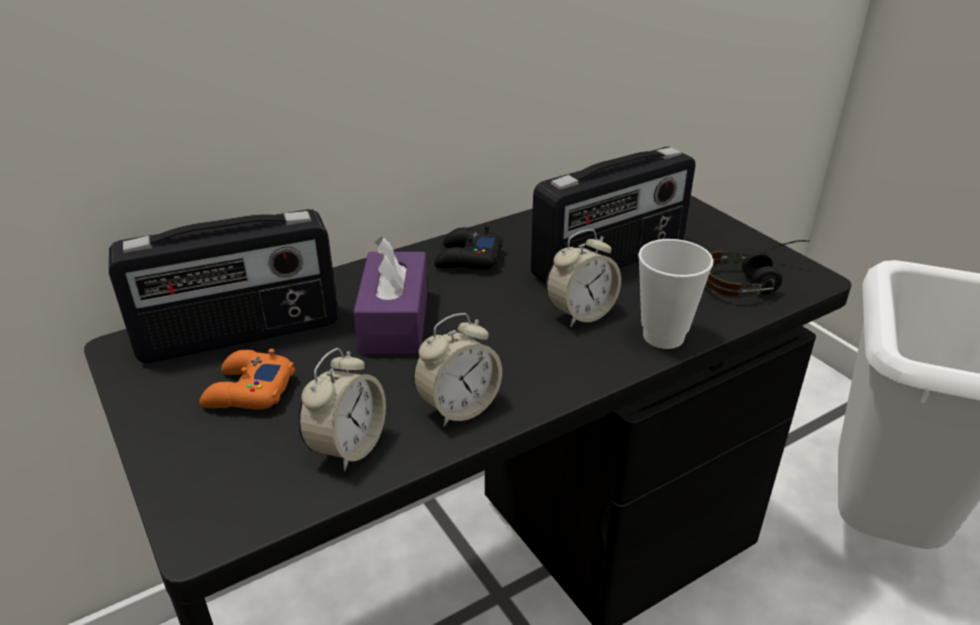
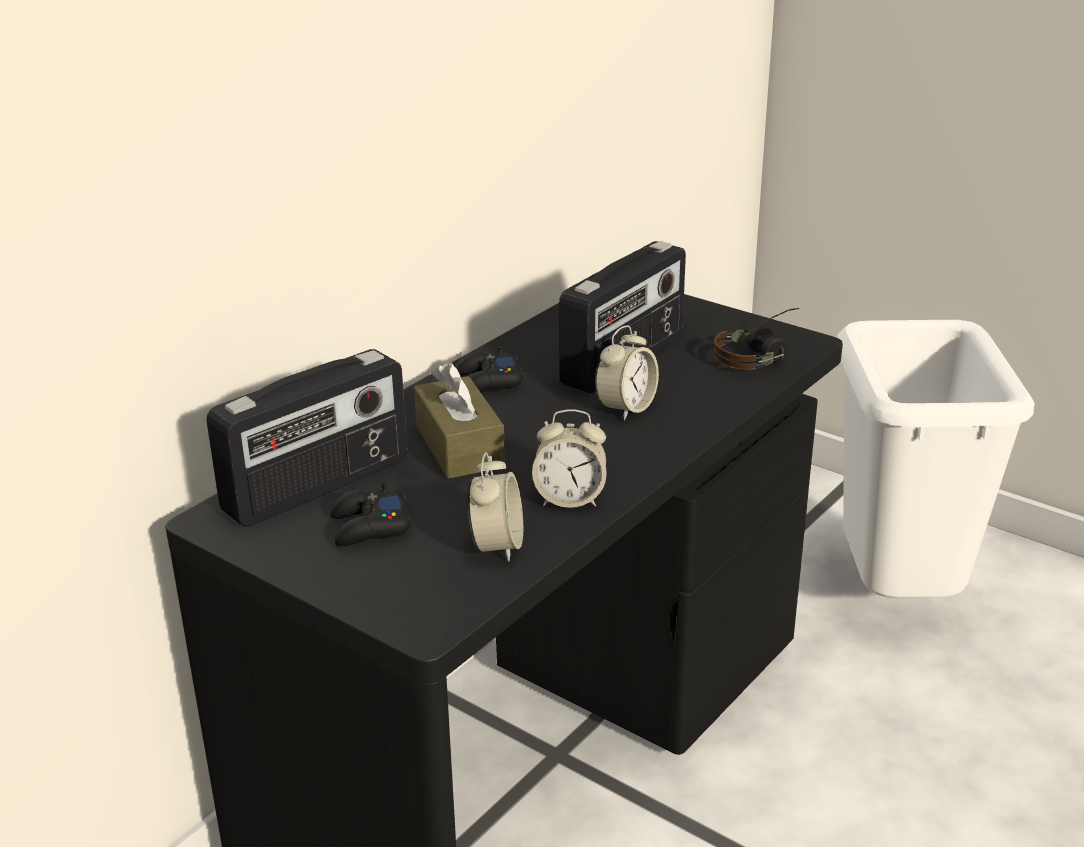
camera: 20 degrees left, 5 degrees down
orange game controller [199,348,295,410] -> black game controller [330,482,412,547]
purple tissue box [353,236,428,354] -> brown tissue box [414,362,505,479]
alarm clock [413,313,502,427] -> alarm clock turned 60 degrees clockwise [532,409,607,508]
cup [638,239,714,349] -> none

